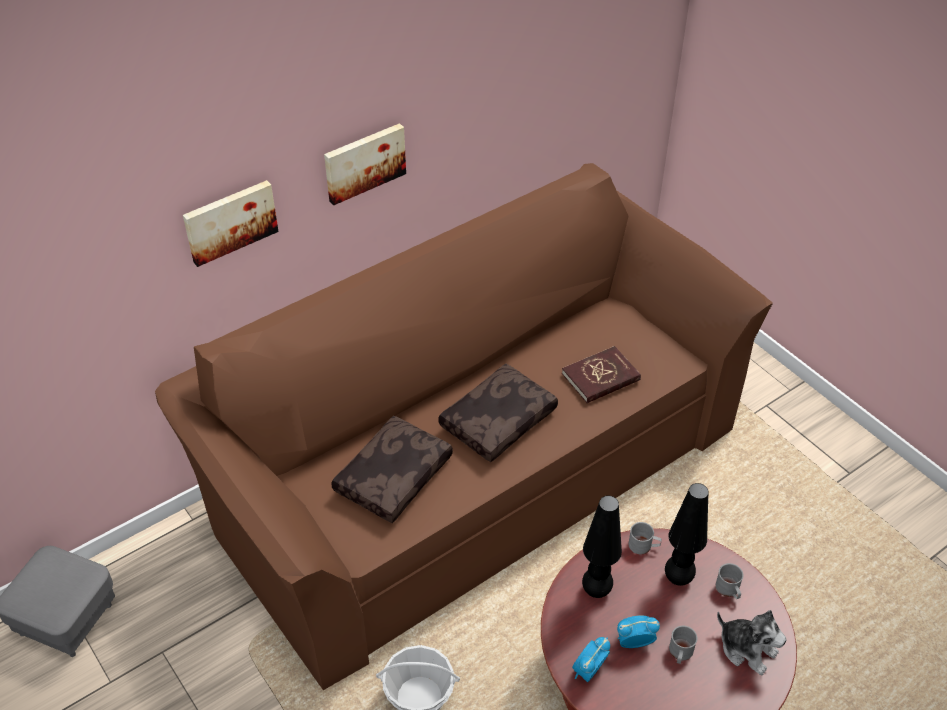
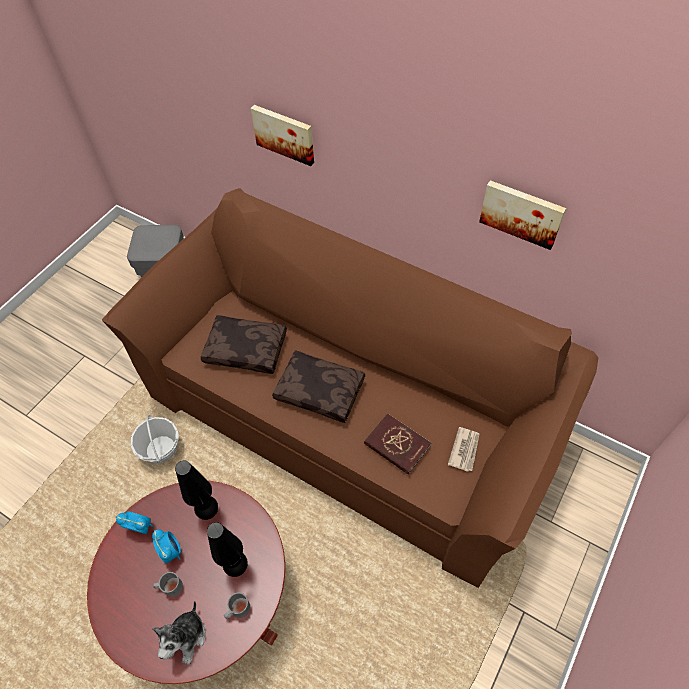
camera: 70 degrees right, 10 degrees up
picture [324,123,406,205] -> picture moved to [479,180,566,250]
grey mug [629,522,662,554] -> none
none -> newspaper [448,427,479,472]

